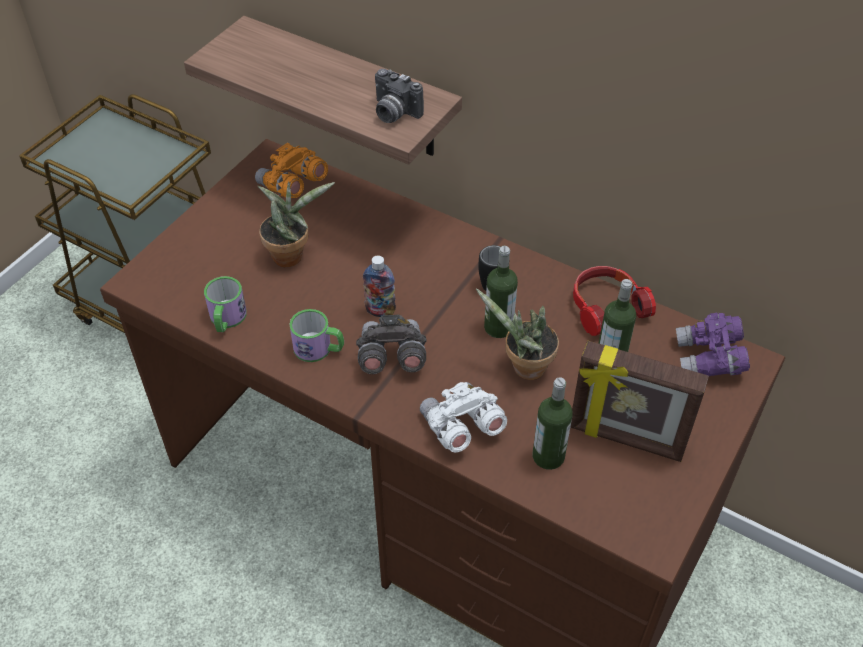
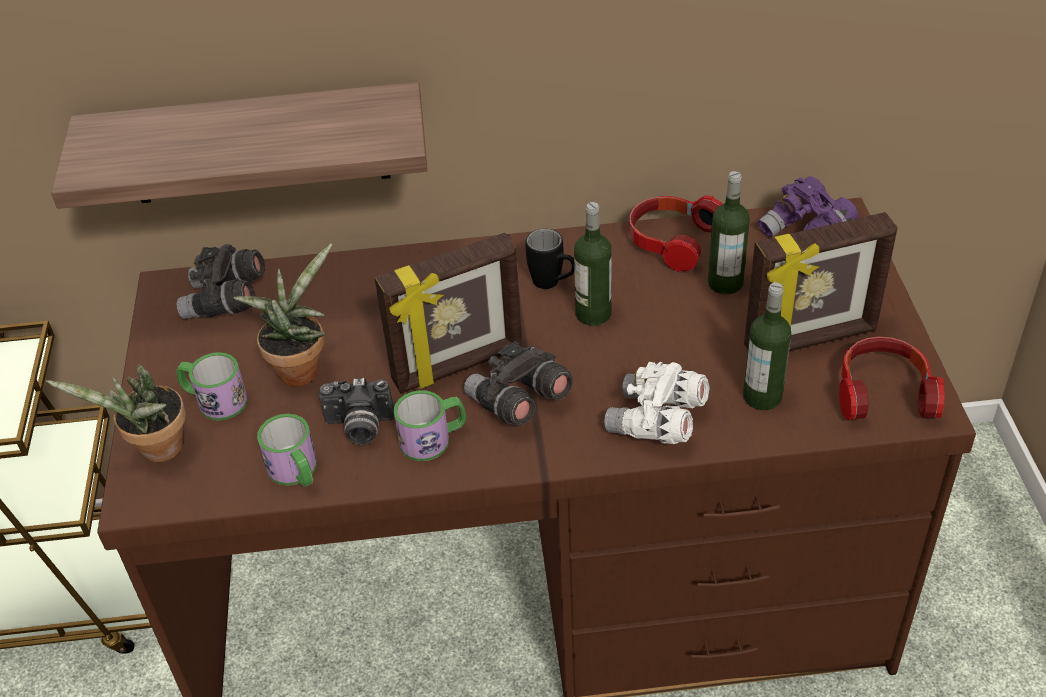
camera: 35 degrees left, 5 degrees down
orange binoculars [255,142,328,198] -> grey binoculars [176,244,265,319]
bottle [363,256,396,317] -> picture frame [375,233,522,393]
camera [375,69,424,123] -> camera moved to [318,378,394,445]
potted plant [476,288,559,380] -> potted plant moved to [45,365,186,462]
none -> mug [176,352,247,420]
none -> headphones [839,337,945,420]

